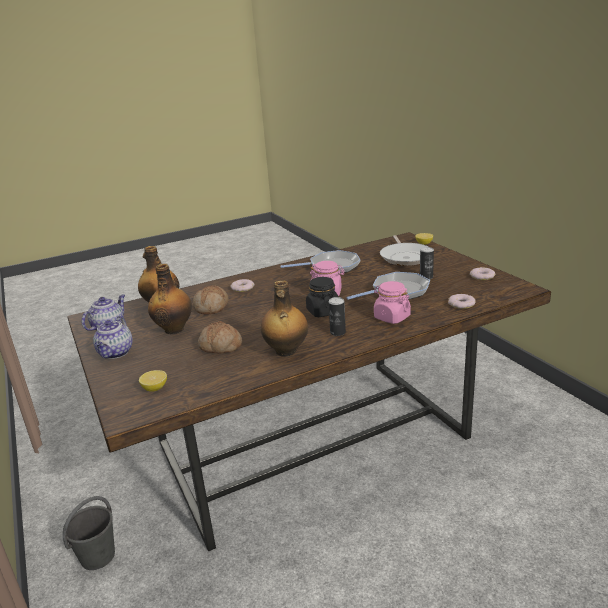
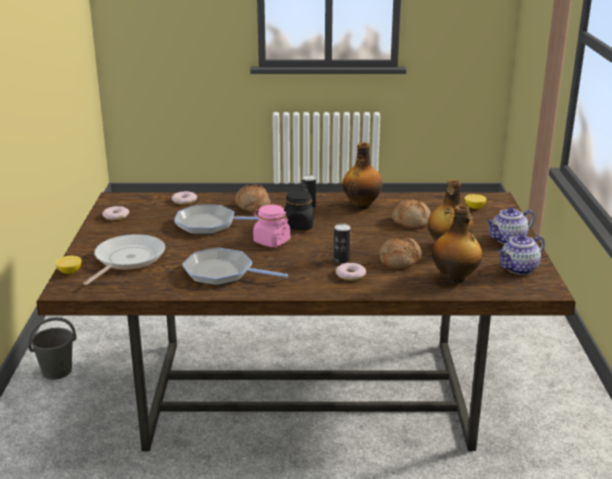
camera: 155 degrees left, 0 degrees up
grey bucket [63,496,115,570] -> grey bucket moved to [28,317,76,380]
teapot [93,316,133,359] -> teapot turned 150 degrees counterclockwise [486,207,535,244]
pink jar [374,281,411,324] -> bread [235,184,271,213]
can [420,247,434,279] -> can moved to [334,223,351,264]

